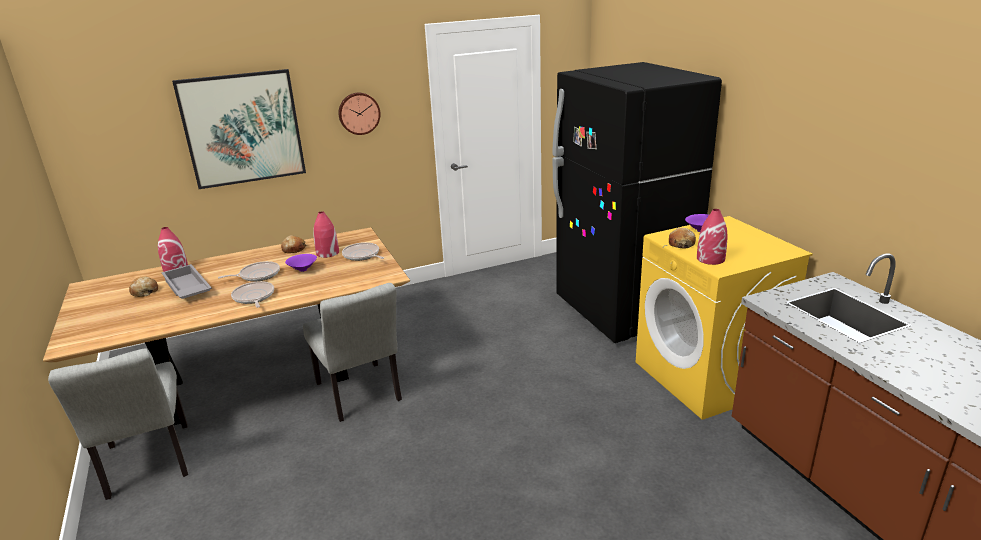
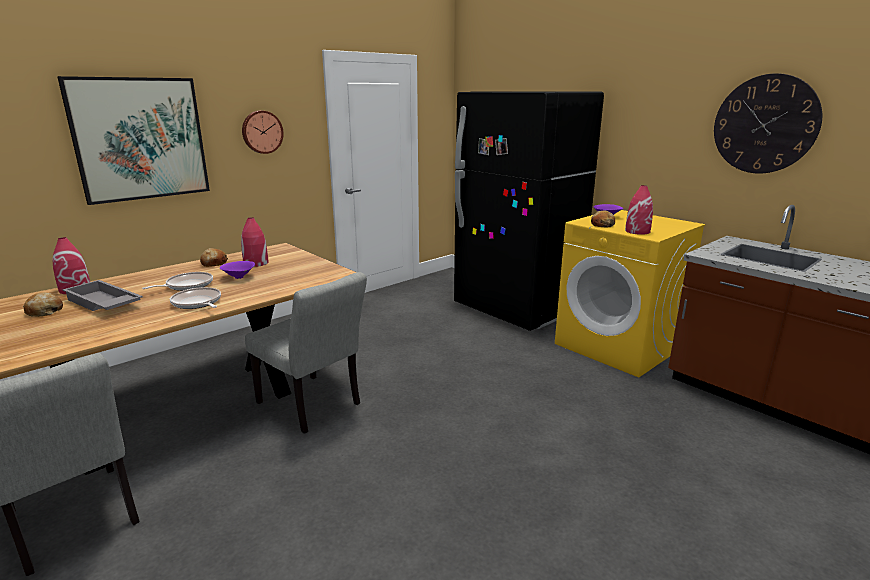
camera: 20 degrees left, 5 degrees down
frying pan [342,242,384,261] -> none
none -> wall clock [714,73,822,173]

